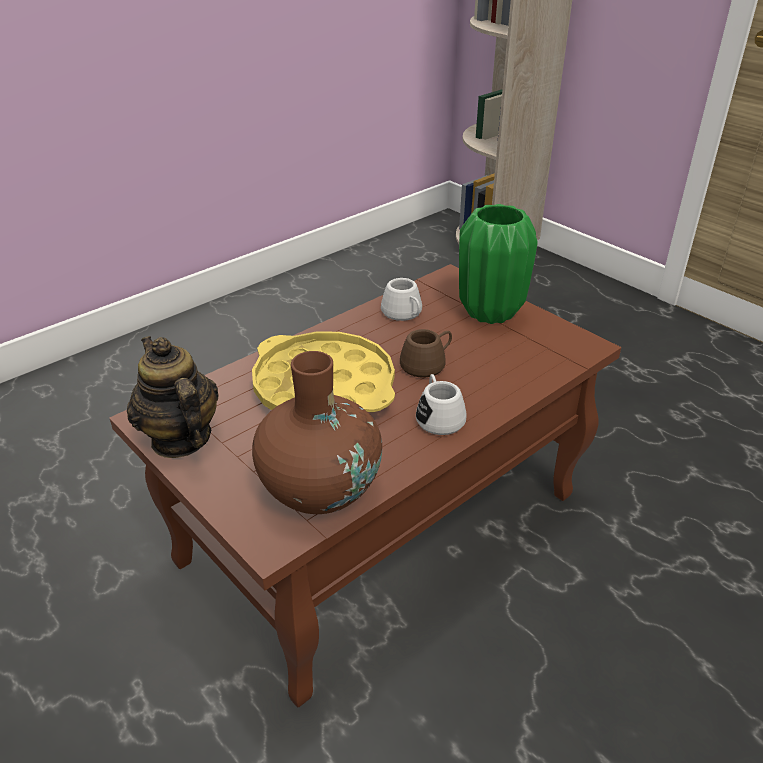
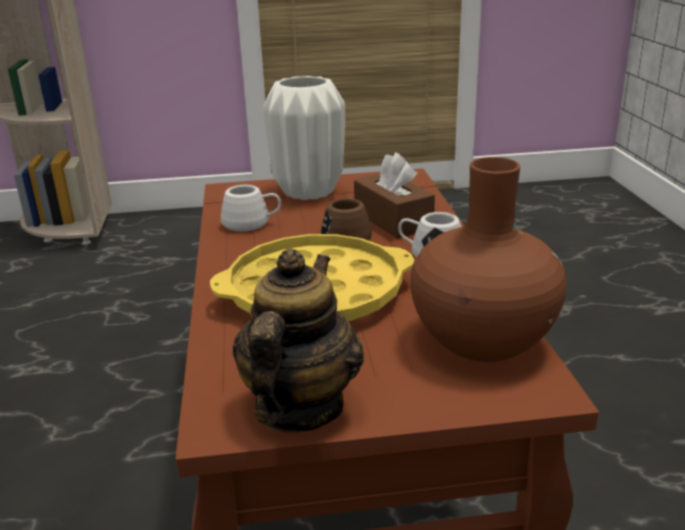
camera: 55 degrees left, 10 degrees down
teapot [127,336,219,458] -> teapot turned 105 degrees clockwise [232,248,364,432]
green vase [459,204,538,324] -> white vase [263,76,345,200]
none -> brown tissue box [354,153,435,239]

